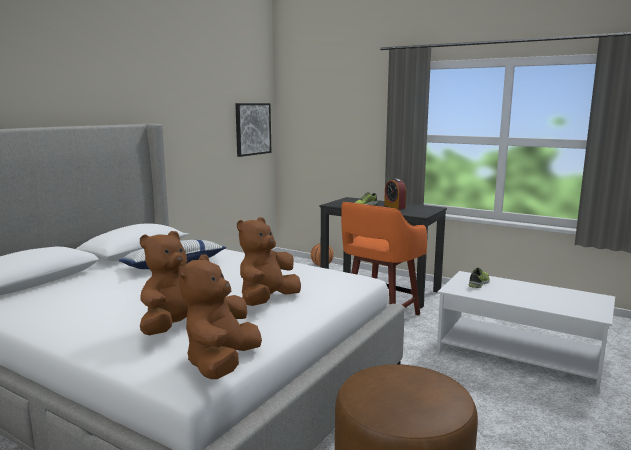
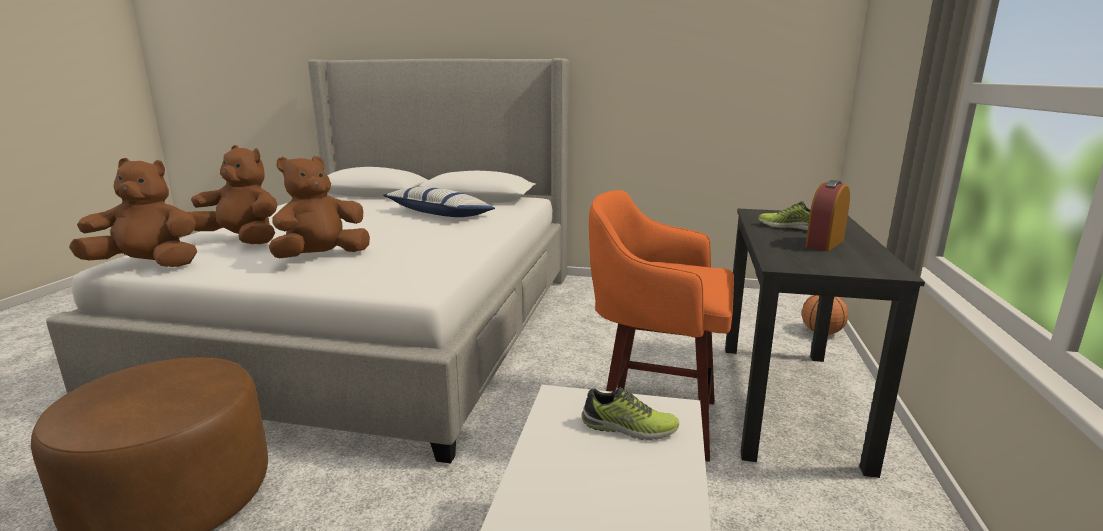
camera: 70 degrees right, 5 degrees up
picture [235,103,271,157] -> none
brown plush toy [237,217,301,306] -> brown plush toy turned 60 degrees counterclockwise [269,156,370,258]

